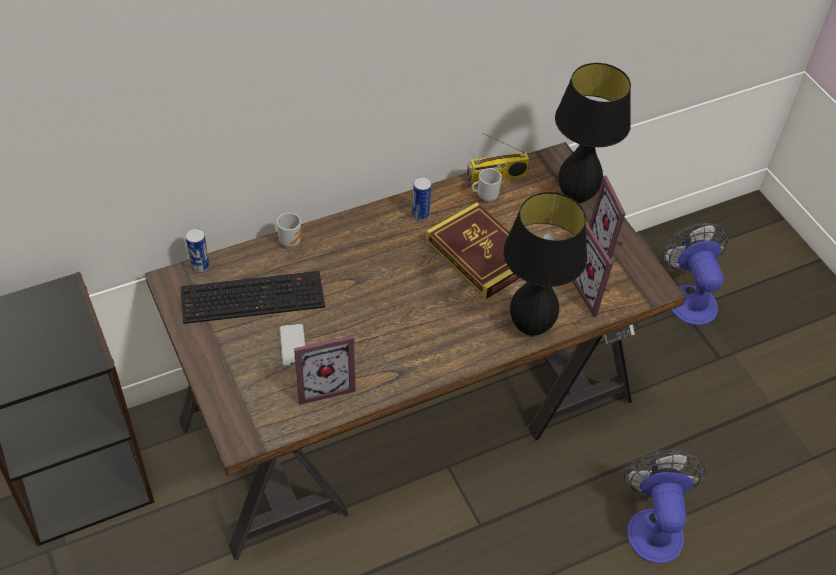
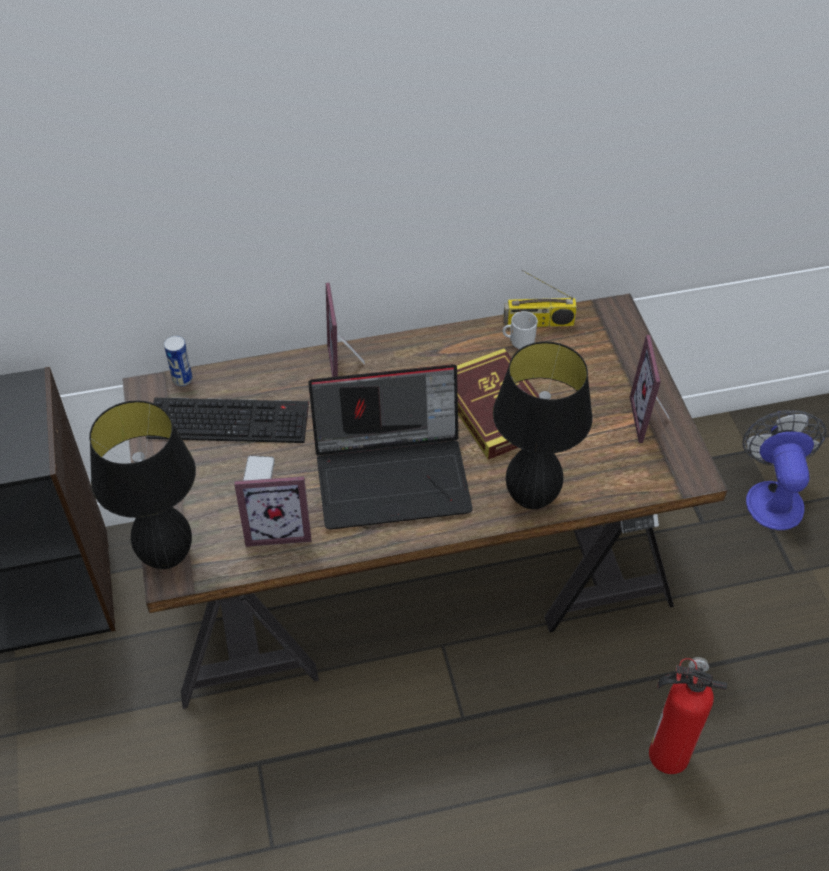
camera: 15 degrees right, 0 degrees up
mug [277,213,301,247] -> none
can [412,177,431,221] -> none
black table lamp [555,63,631,203] -> black table lamp moved to [89,400,196,569]
picture frame [572,224,613,317] -> picture frame moved to [326,283,365,377]
fan [624,450,706,564] -> fire extinguisher [649,657,727,774]
none -> laptop [308,364,473,530]

